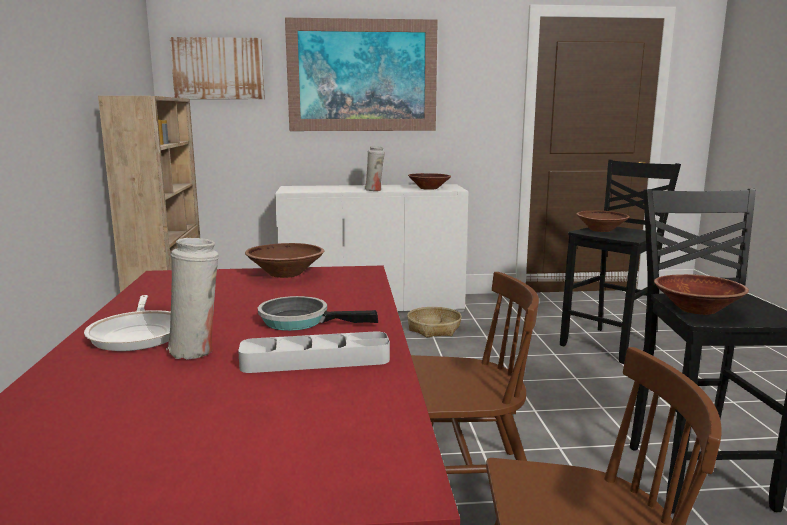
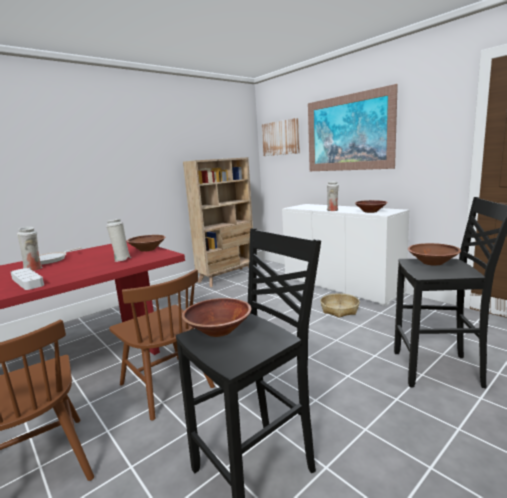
camera: 55 degrees right, 0 degrees up
frying pan [258,296,378,331] -> none
none -> white vase [106,219,131,262]

